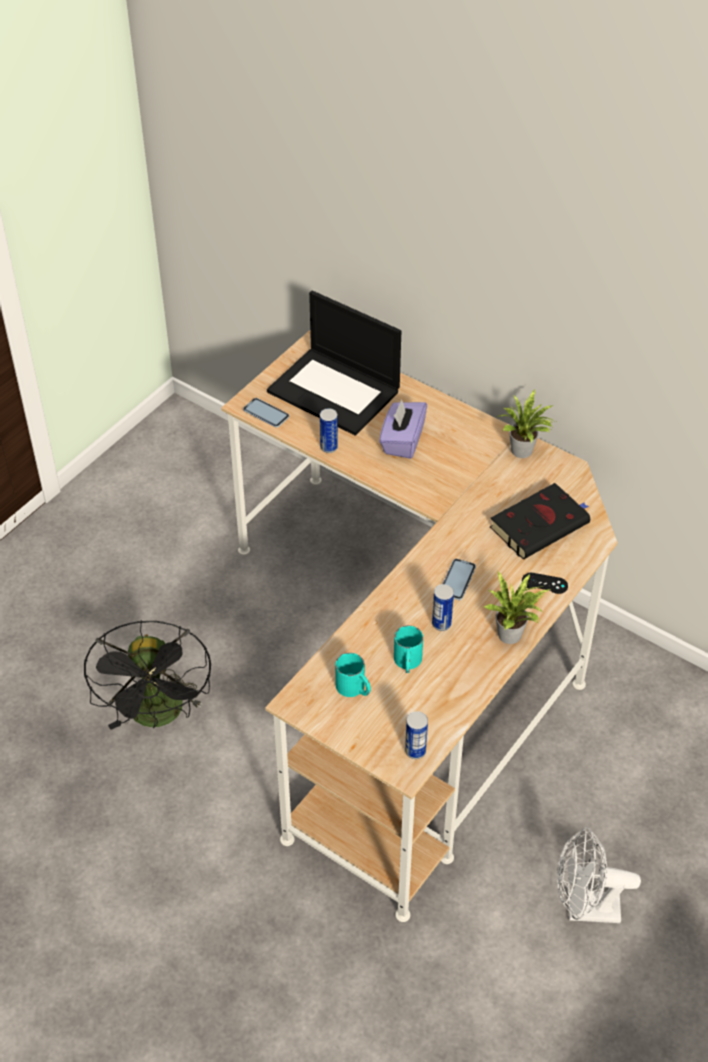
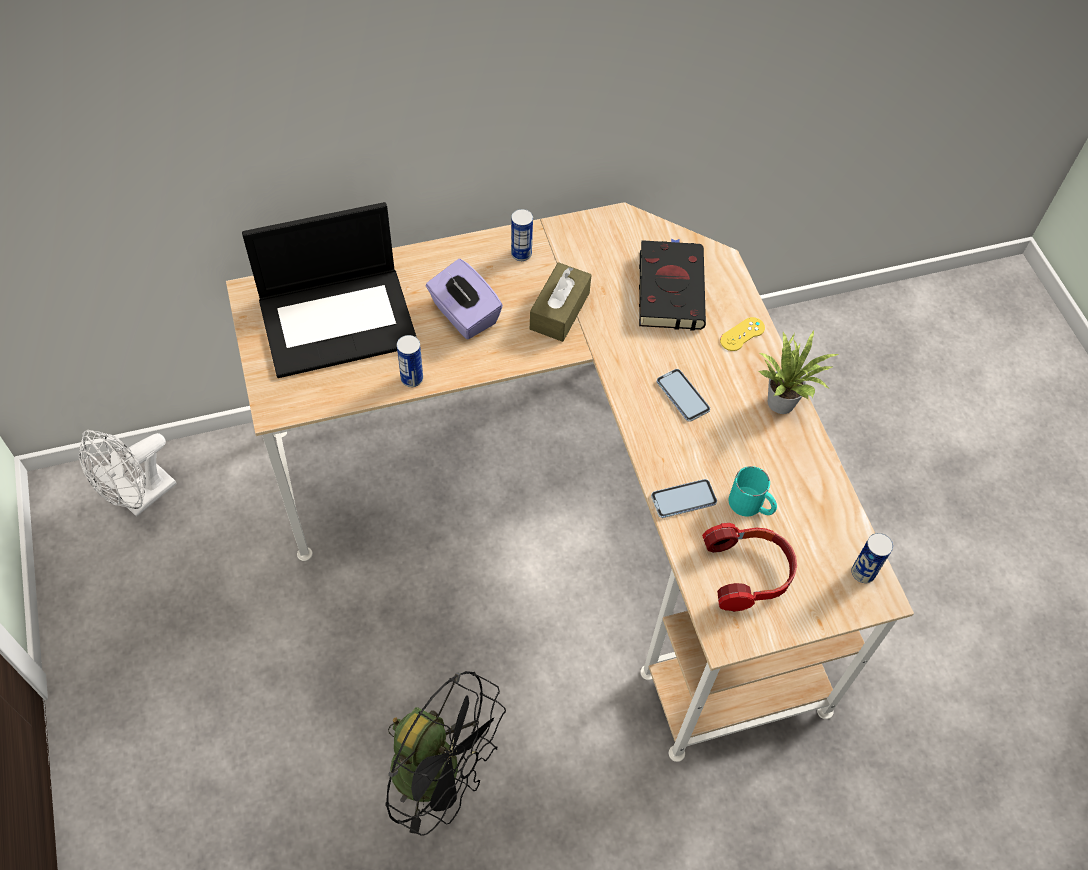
camera: 55 degrees left, 10 degrees up
phone [243,398,289,428] -> phone moved to [651,479,717,518]
turquoise mug [335,653,371,697] -> headphones [702,523,797,612]
can [432,584,454,631] -> can moved to [511,209,533,261]
potted plant [497,390,556,458] -> none
black game controller [522,573,568,594] -> yellow game controller [720,317,765,351]
white fan [557,827,641,923] -> white fan moved to [79,430,177,517]
none -> brown tissue box [530,262,591,342]

